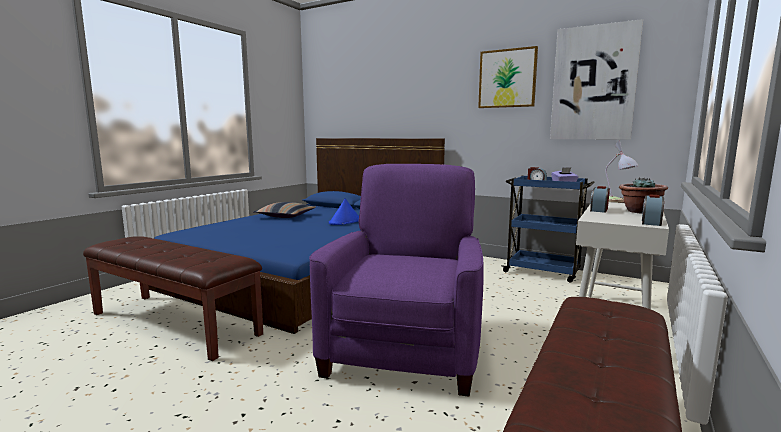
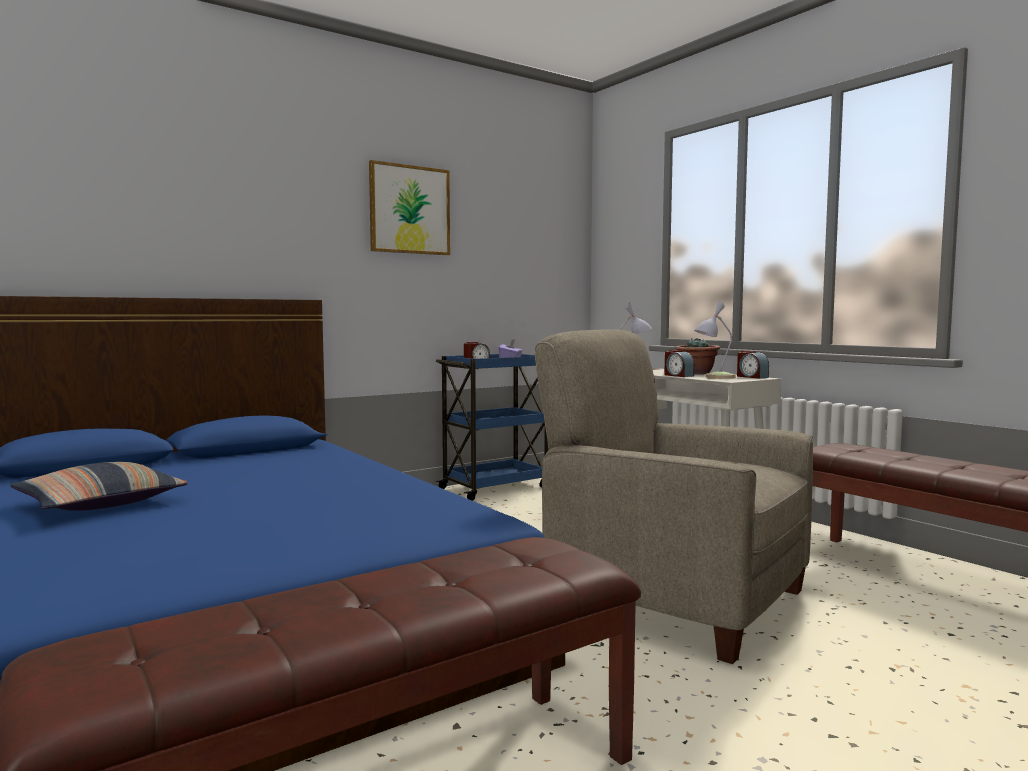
camera: 65 degrees left, 5 degrees down
purple armchair [309,164,484,397] -> beige armchair [535,329,813,664]
blue hat [329,198,359,225] -> none
picture [550,19,643,139] -> none
none -> table lamp [694,300,736,379]

